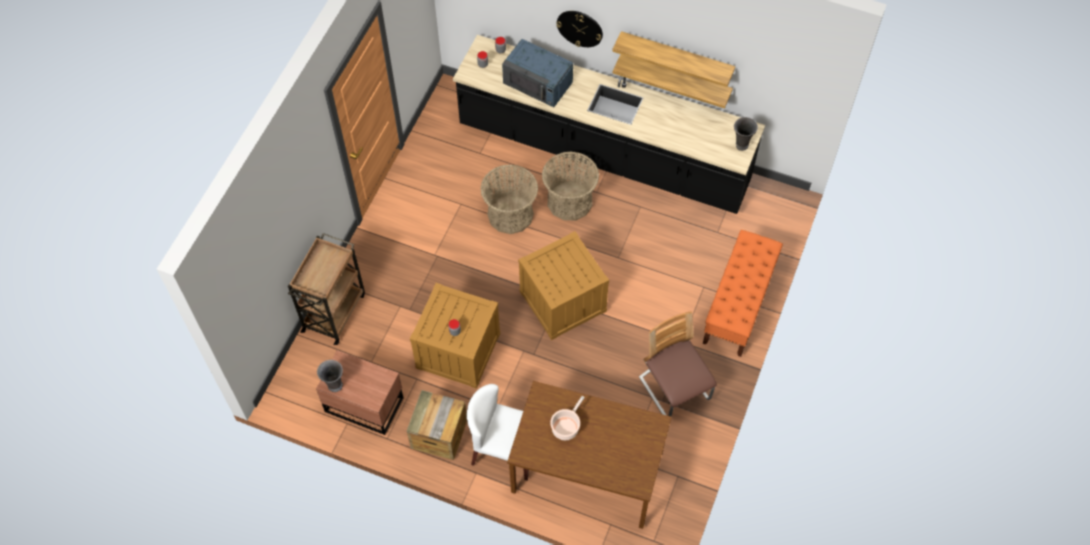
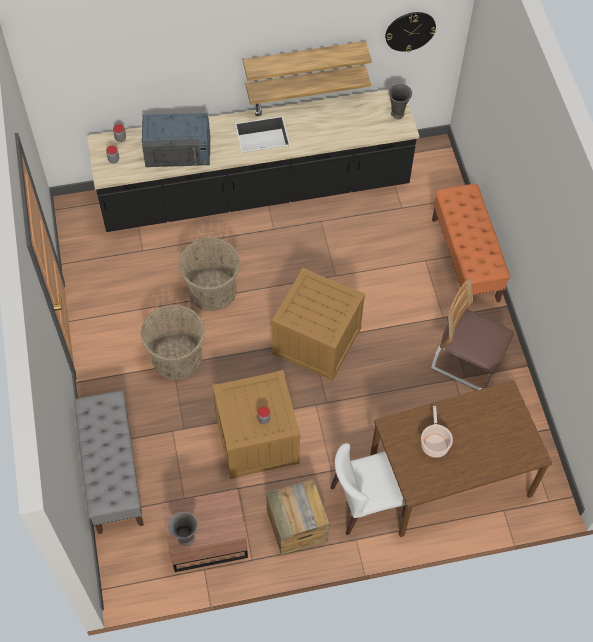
camera: 35 degrees left, 0 degrees up
brown cart [288,233,365,345] -> grey bench [74,391,144,534]
basket [542,152,599,220] -> basket moved to [140,304,205,380]
wall clock [556,11,603,47] -> wall clock moved to [385,12,436,52]

